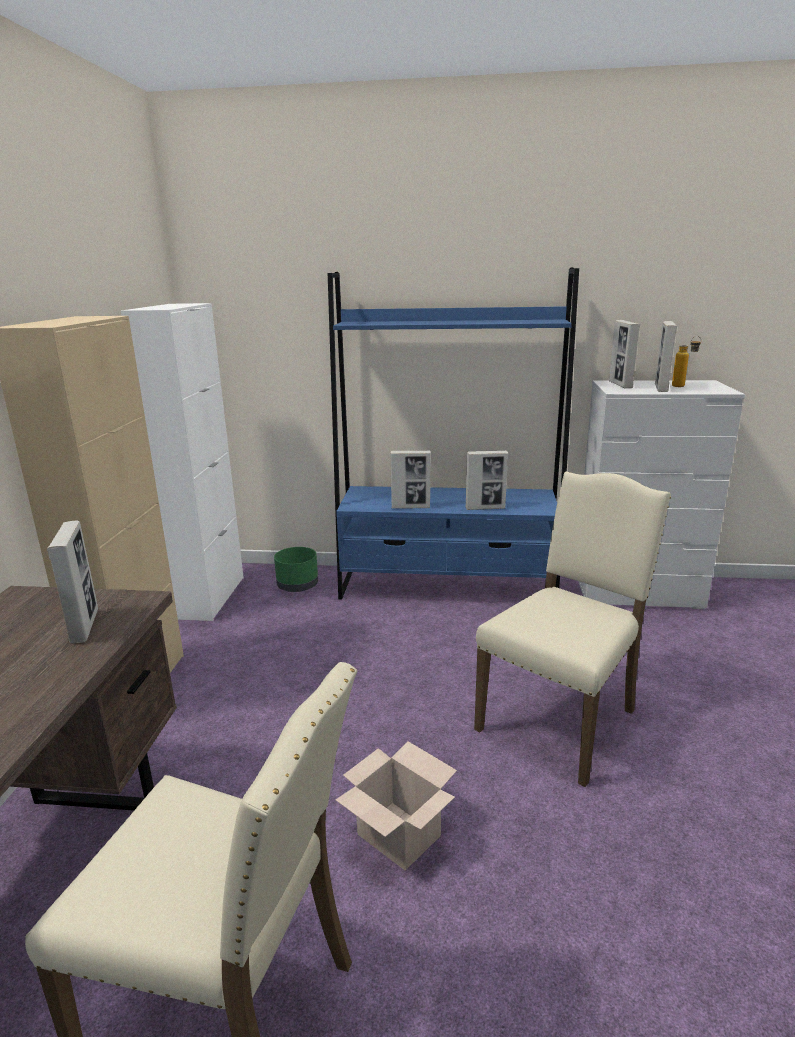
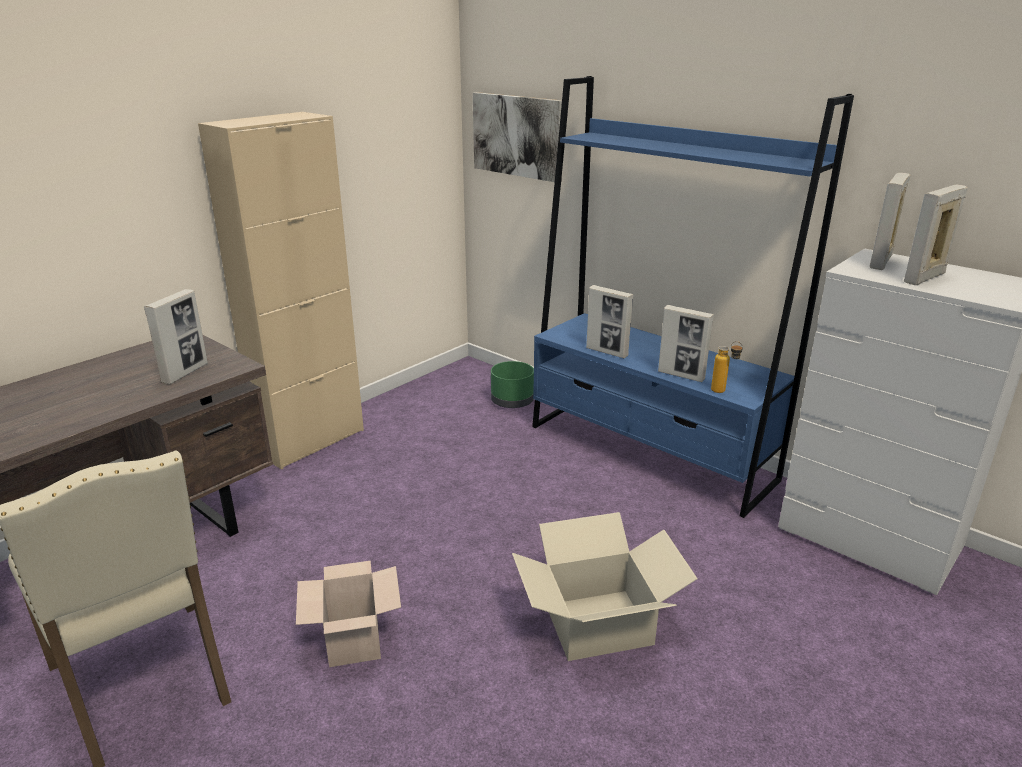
camera: 35 degrees right, 5 degrees up
white cabinet [121,303,244,621] -> none
beige chair [474,472,671,787] -> cardboard box [512,512,698,661]
bottle [672,336,701,387] -> bottle moved to [711,341,743,393]
none -> picture [473,92,562,182]

